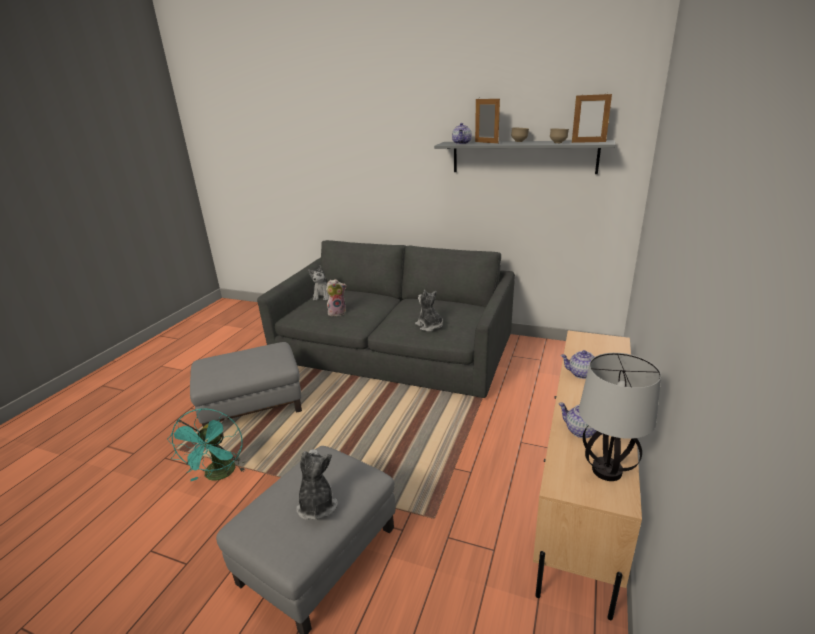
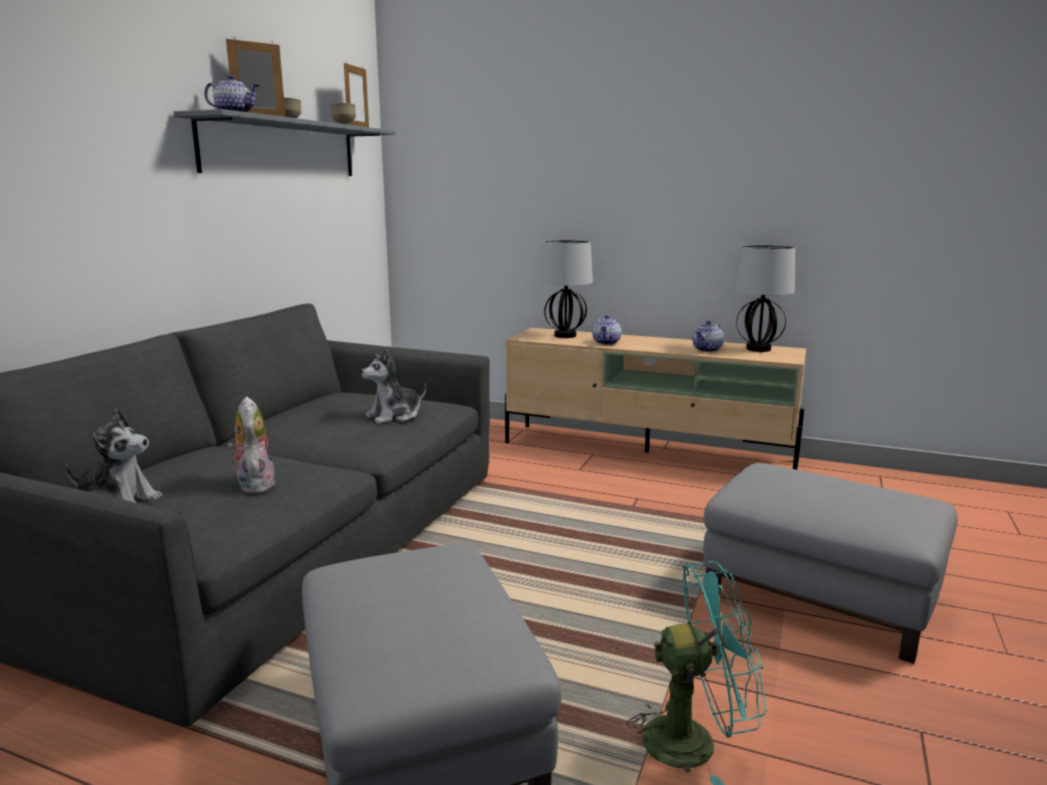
camera: 90 degrees left, 10 degrees down
plush toy [296,449,338,520] -> none
none -> table lamp [540,240,593,338]

